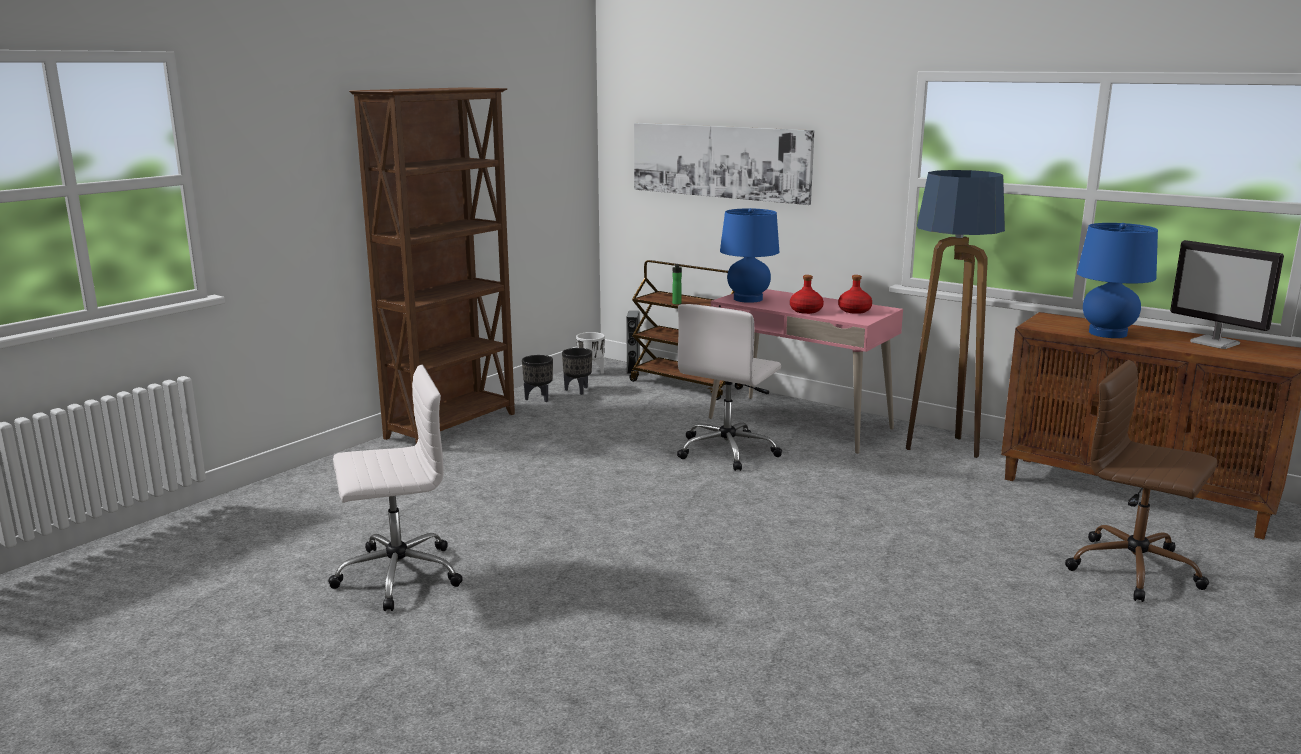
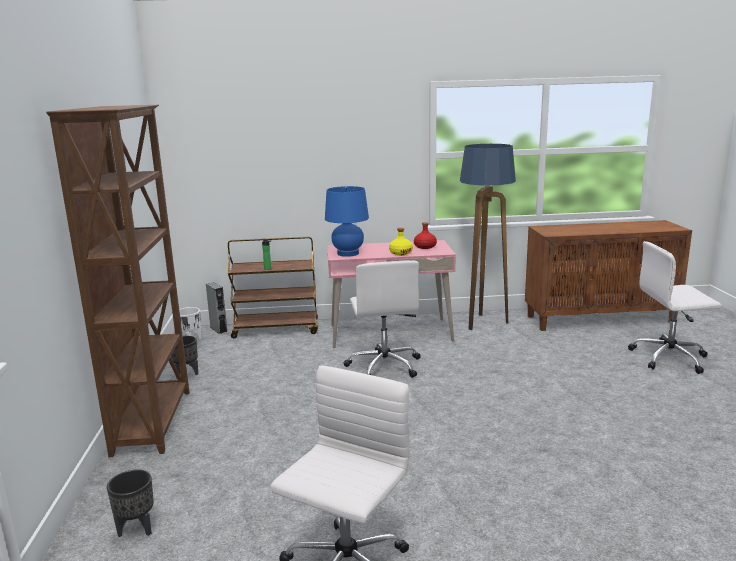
camera: 40 degrees left, 0 degrees up
black planter [562,348,592,395] -> black planter moved to [107,469,154,537]
picture [634,123,814,205] -> none
red bottle [790,275,824,314] -> yellow bottle [389,228,413,255]
brown office chair [1065,360,1217,602] -> white office chair [628,241,721,374]
blue table lamp [1077,223,1158,338] -> none
monitor [1170,240,1284,349] -> none

